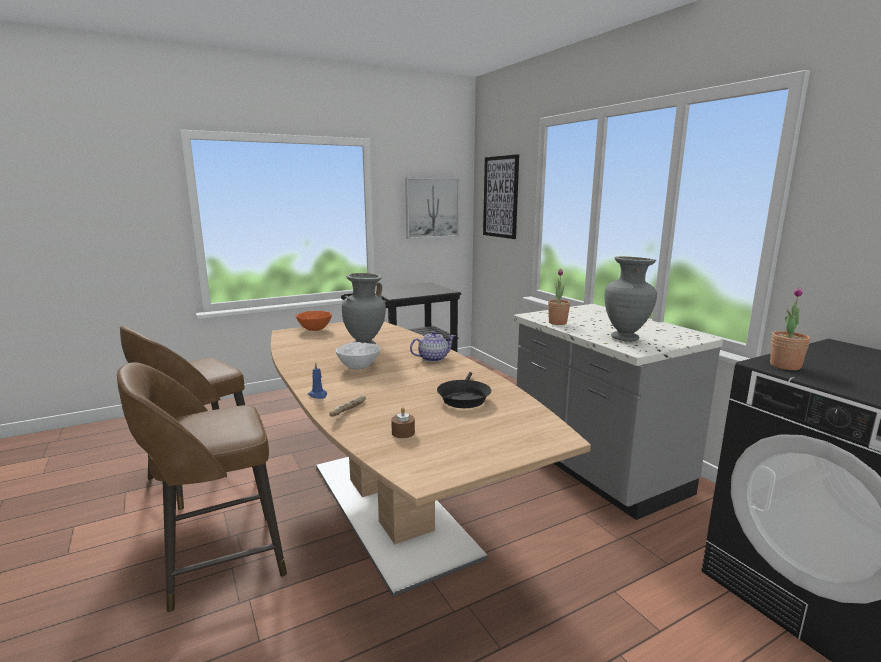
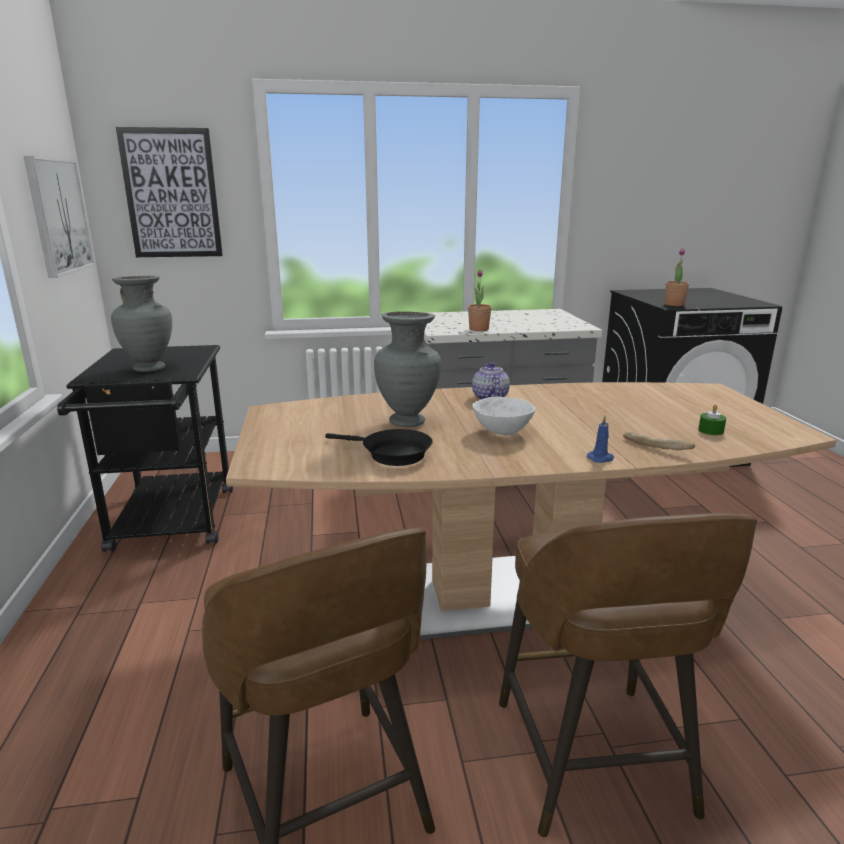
camera: 70 degrees left, 5 degrees up
orange bowl [296,311,332,331] -> none
brown candle [391,407,415,438] -> green candle [698,404,726,435]
black frying pan [437,372,491,408] -> black frying pan moved to [325,429,433,466]
grey vase [604,256,657,341] -> grey vase moved to [111,276,172,372]

